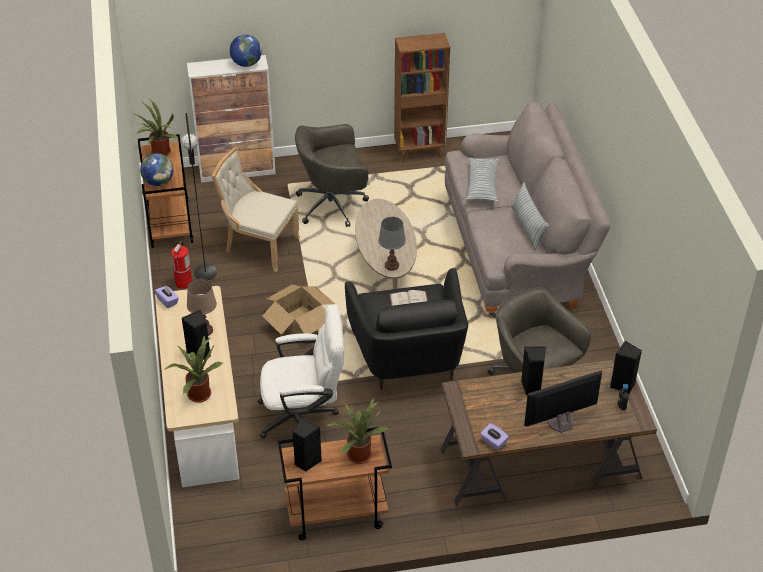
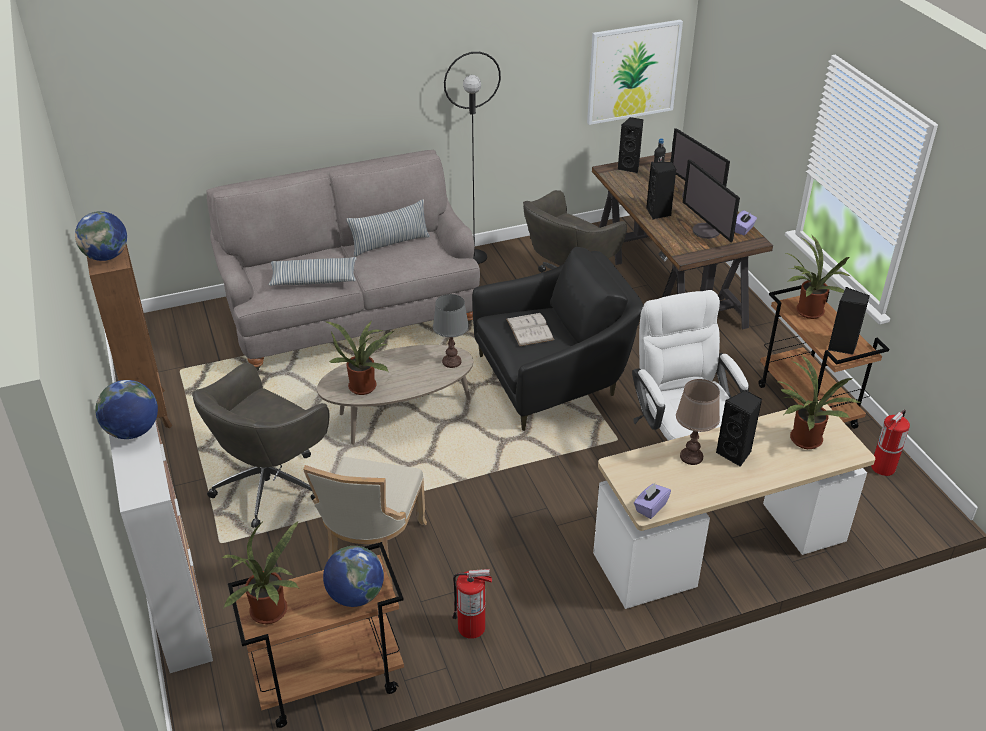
camera: 100 degrees left, 5 degrees down
black floor lamp [182,113,217,280] -> black floor lamp moved to [444,52,501,264]
cardboard box [262,285,335,335] -> none
grey office chair [295,124,369,227] -> grey office chair turned 60 degrees clockwise [192,363,329,528]
none -> globe [75,211,127,261]
none -> potted plant [325,321,394,395]
none -> picture [587,20,683,125]
none -> monitor [683,159,740,243]
none -> fire extinguisher [871,409,910,476]

